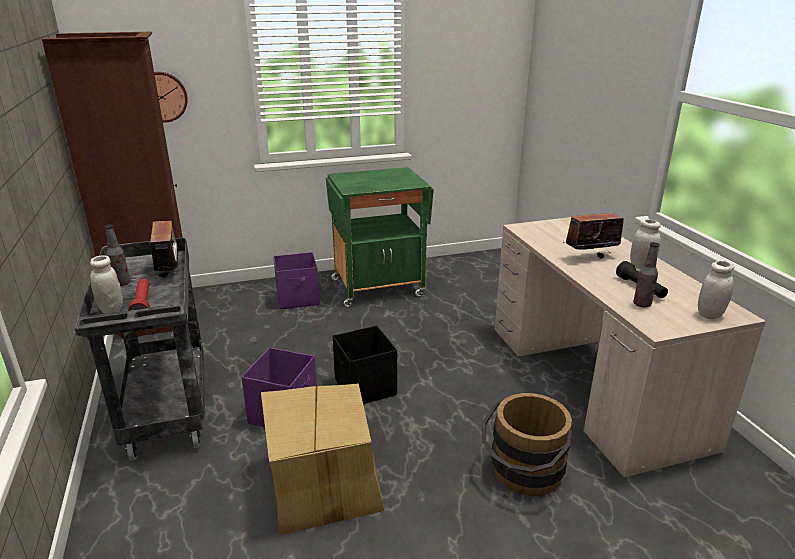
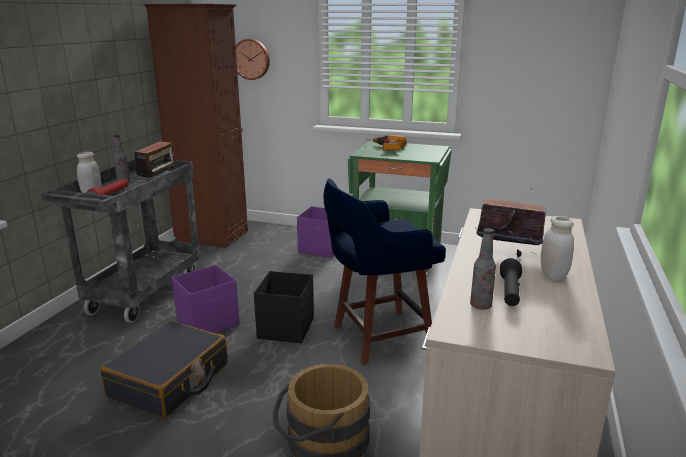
camera: 35 degrees right, 5 degrees down
cardboard box [261,383,385,535] -> black suitcase [100,321,228,418]
white jar [698,260,734,319] -> none
none -> blue stool [324,178,446,365]
none -> power drill [366,135,407,151]

